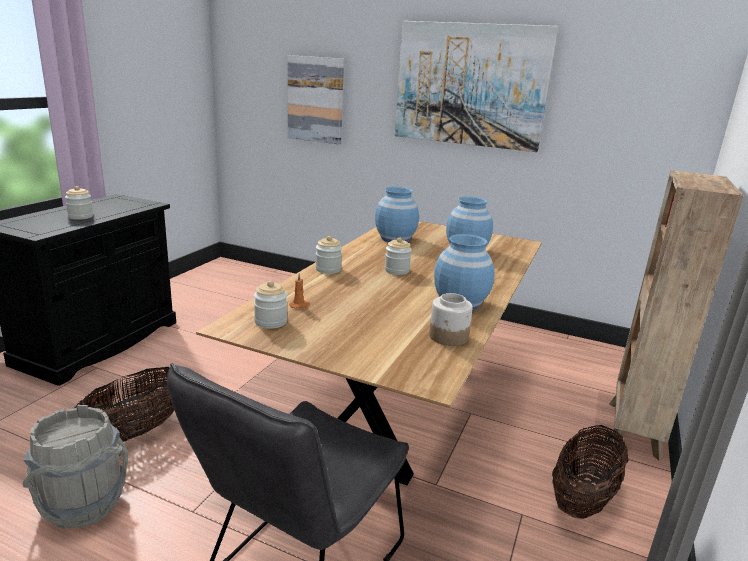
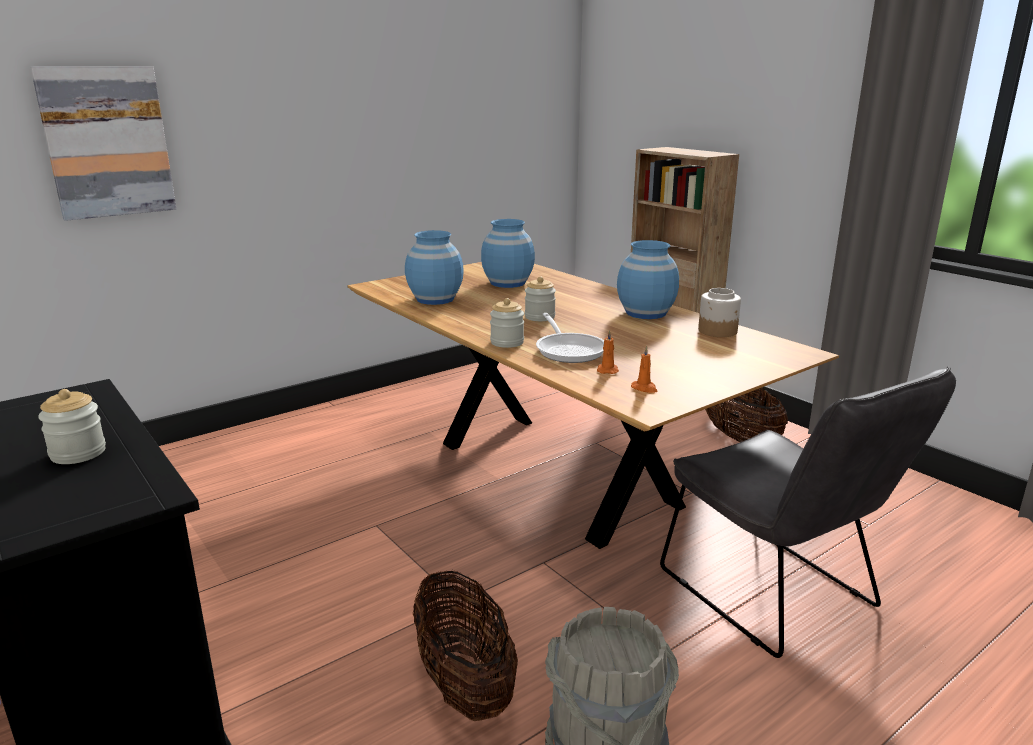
camera: 60 degrees left, 0 degrees up
jar [254,280,288,329] -> orange candle [631,346,657,393]
picture [395,21,558,152] -> none
none -> frying pan [536,313,604,363]

